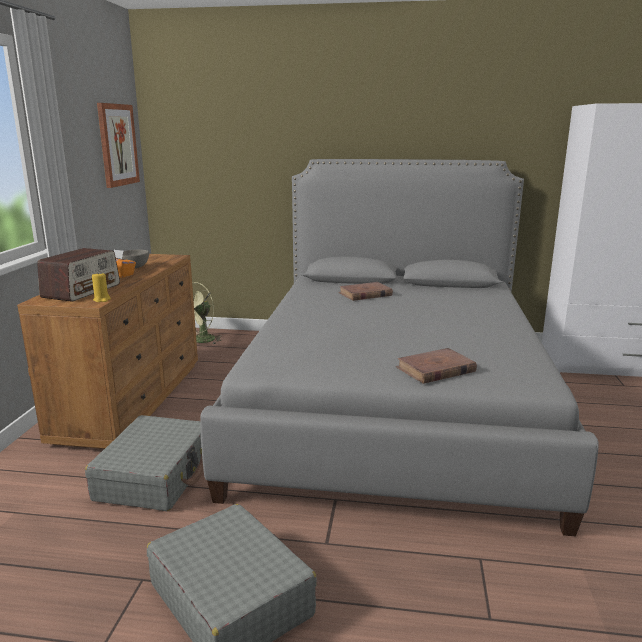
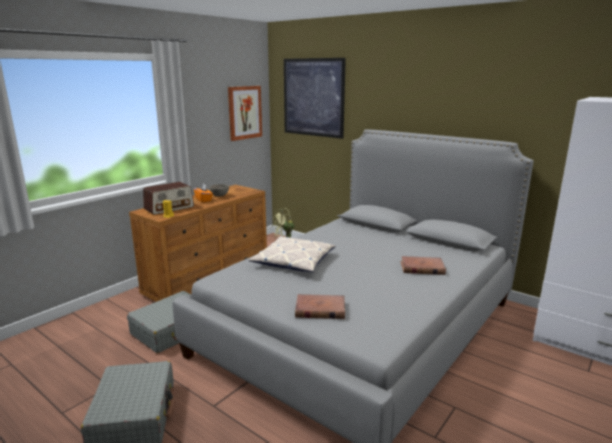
camera: 30 degrees right, 0 degrees up
brown book [338,282,393,301] -> brown book moved to [400,256,446,275]
none -> pillow [248,236,336,272]
none -> picture [284,58,346,139]

